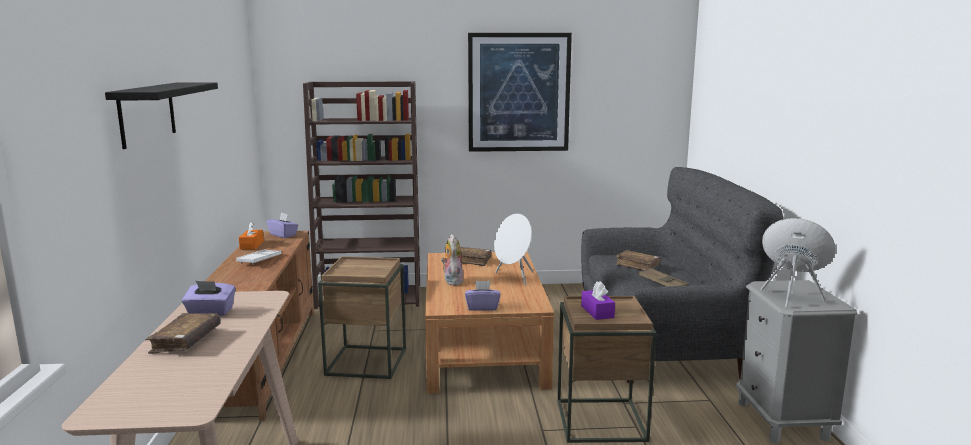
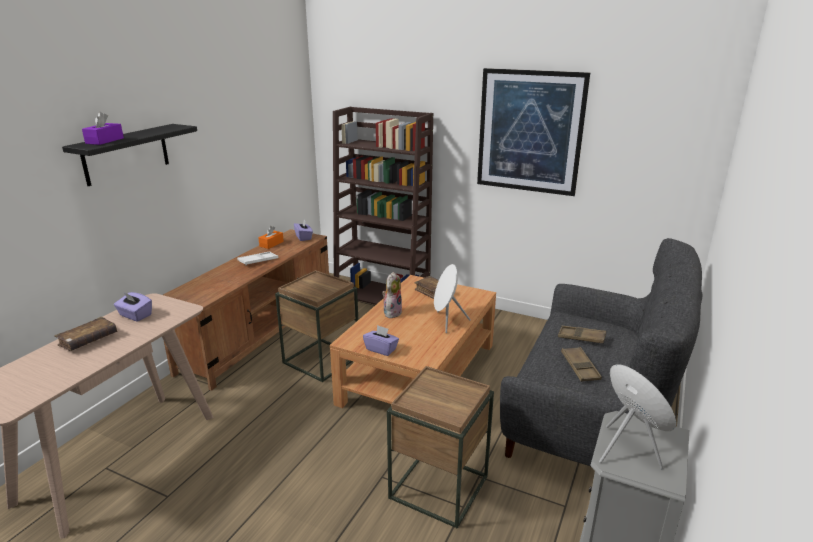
camera: 30 degrees right, 10 degrees up
purple tissue box [581,281,615,320] -> purple tissue box moved to [82,112,124,145]
brown book [615,250,660,271] -> brown tray [558,326,606,344]

